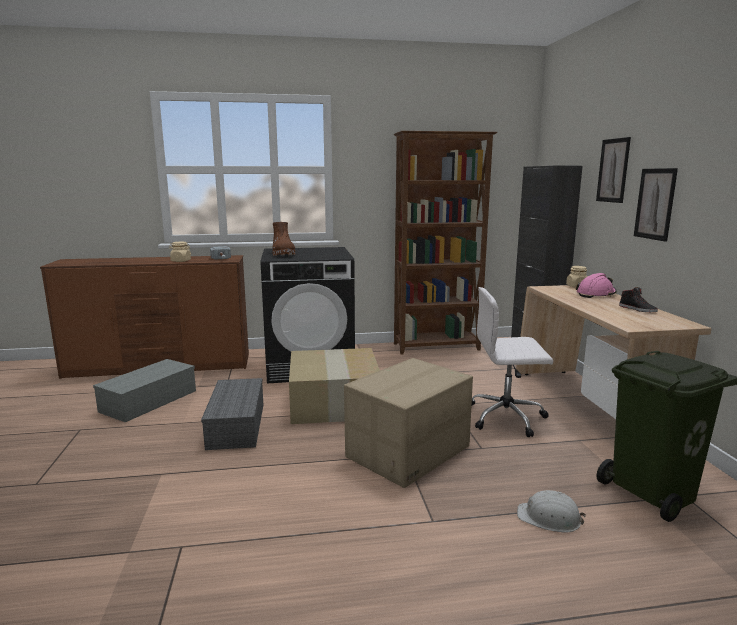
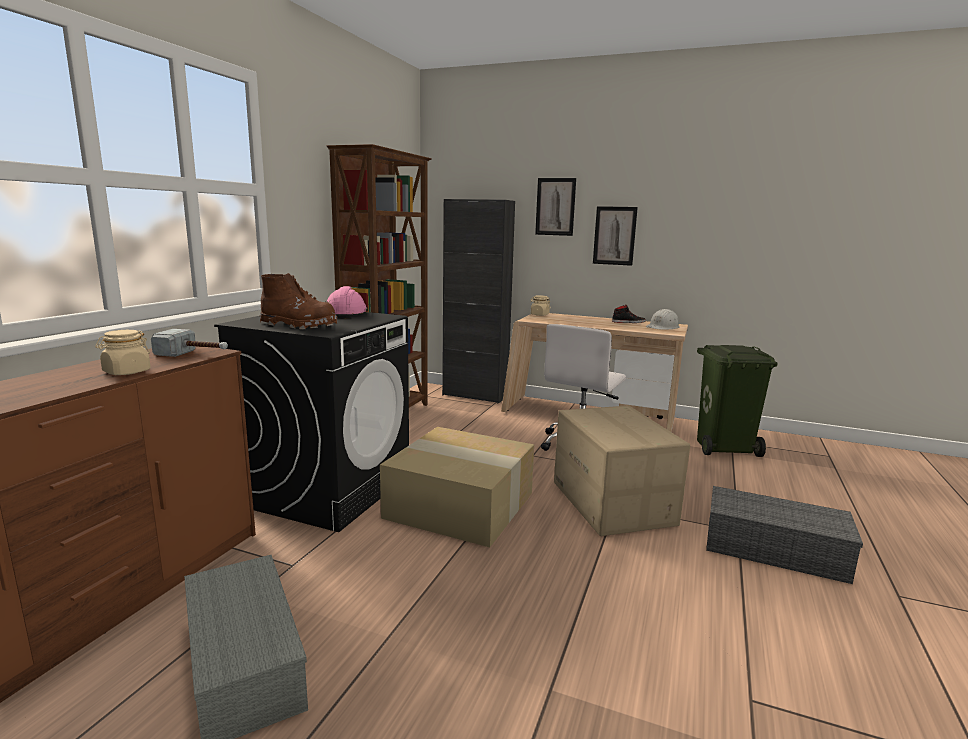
camera: 60 degrees left, 0 degrees up
grey storage box [201,378,263,450] -> grey storage box moved to [706,486,863,584]
white hard hat [517,490,586,532] -> white hard hat moved to [646,309,680,330]
pink hard hat [575,273,617,298] -> pink hard hat moved to [325,286,368,318]

